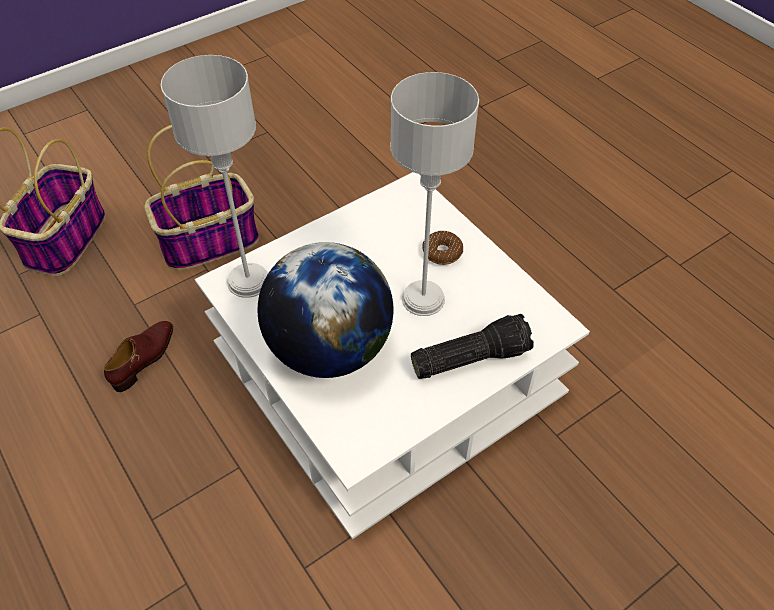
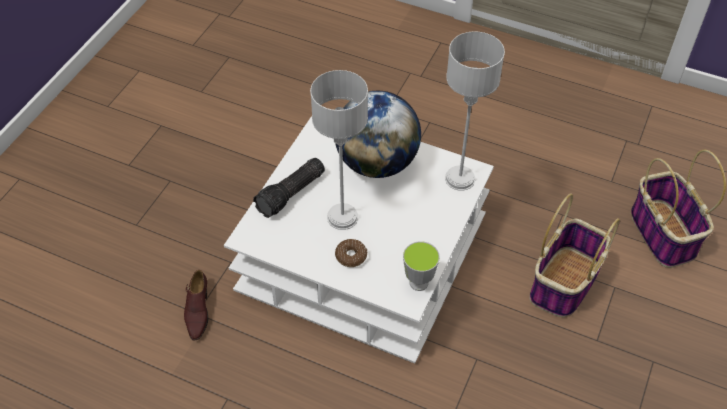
camera: 150 degrees right, 0 degrees up
brown shoe [104,321,173,392] -> brown shoe moved to [184,270,208,341]
none -> cup [403,241,440,291]

